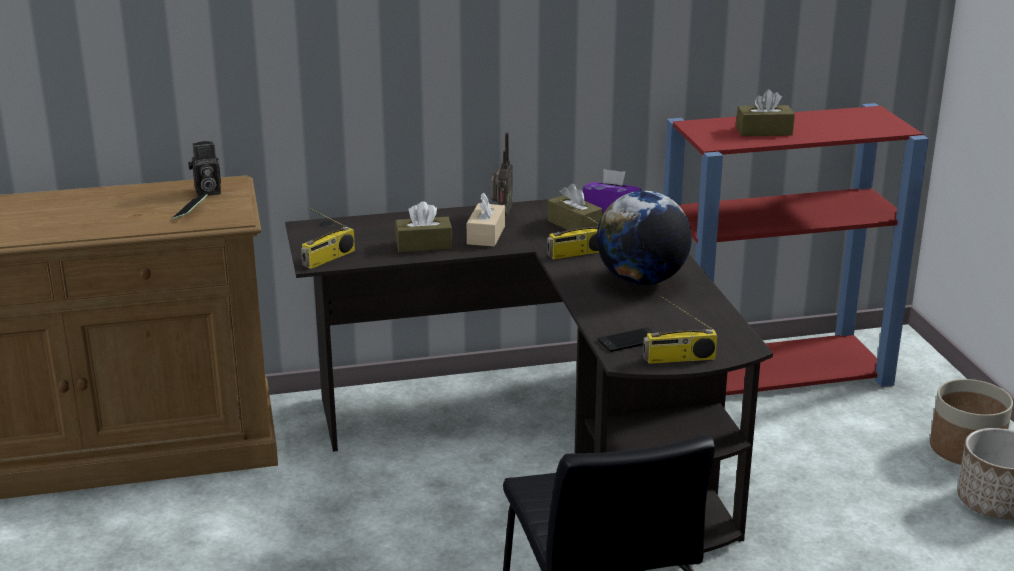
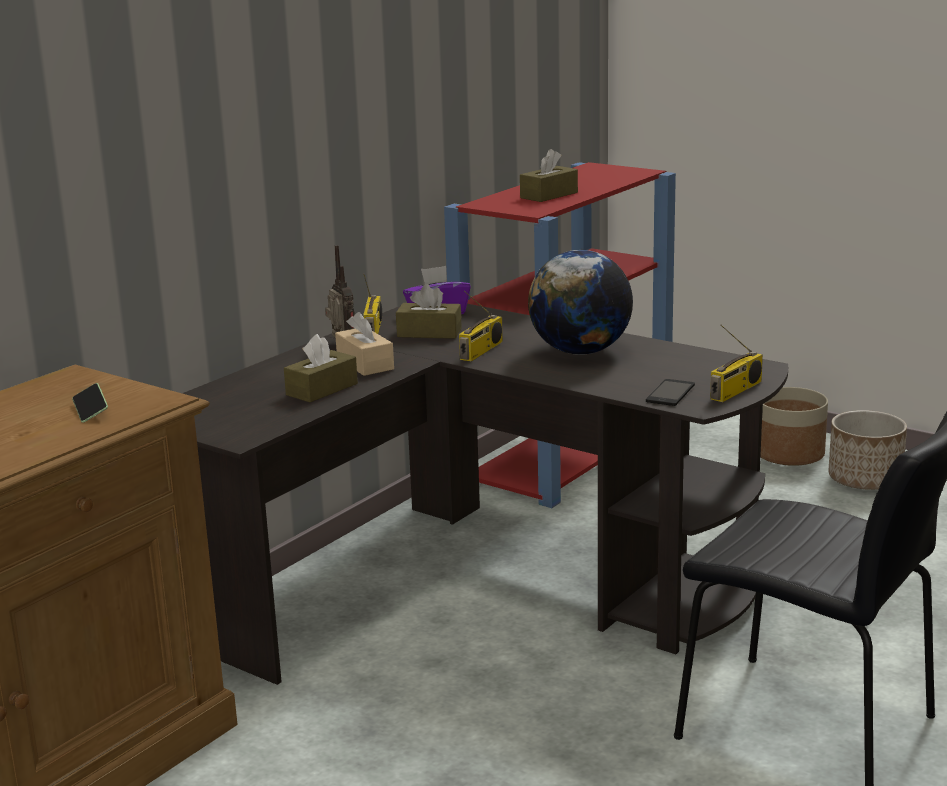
camera: 40 degrees left, 5 degrees down
camera [188,141,221,197] -> none
radio [301,207,355,269] -> radio moved to [363,273,382,334]

